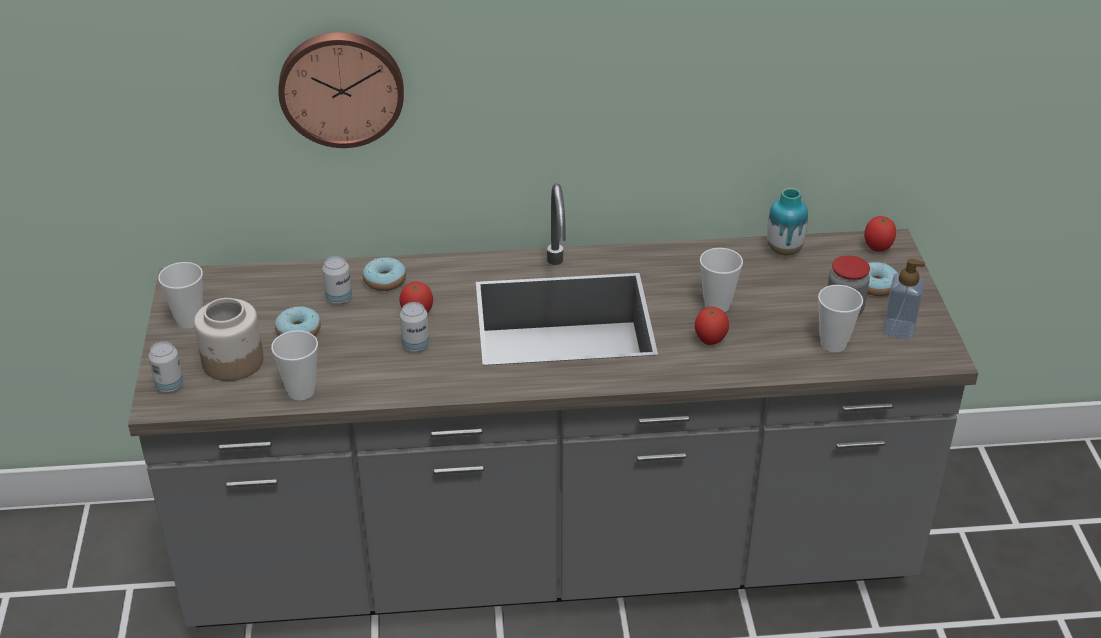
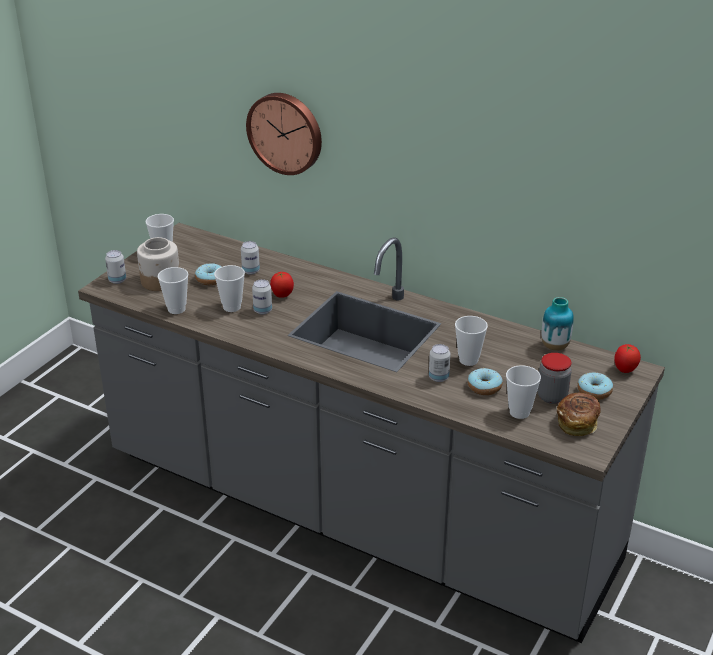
camera: 35 degrees right, 5 degrees down
donut [363,257,406,291] -> donut moved to [468,368,503,395]
tomato [695,307,729,345] -> can [429,344,450,382]
soap dispenser [883,259,925,340] -> bread [557,392,601,436]
none -> cup [214,265,245,312]

